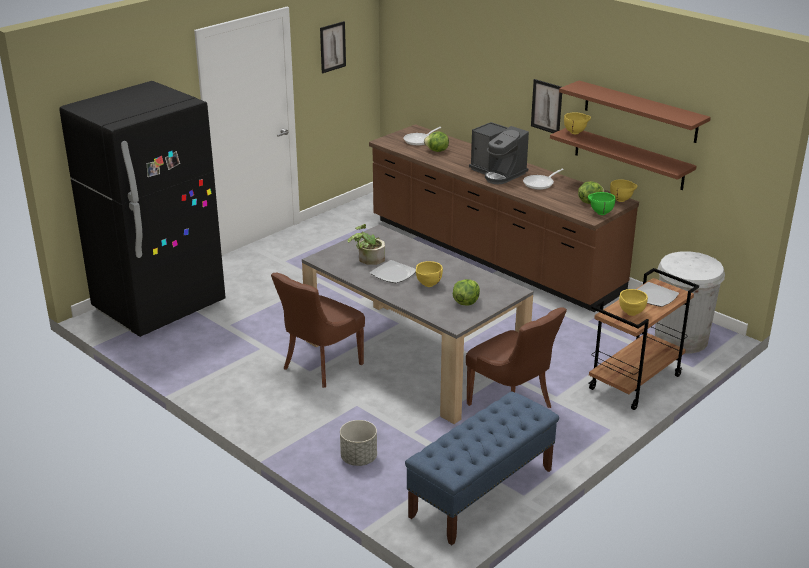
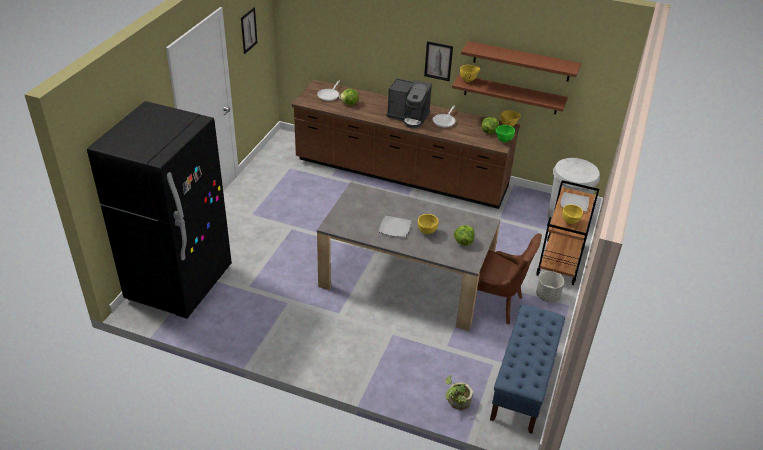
camera: 25 degrees left, 10 degrees up
brown chair [271,273,365,388] -> none
grey planter [340,420,377,466] -> grey planter moved to [536,271,564,302]
potted plant [347,224,385,265] -> potted plant moved to [445,375,473,410]

